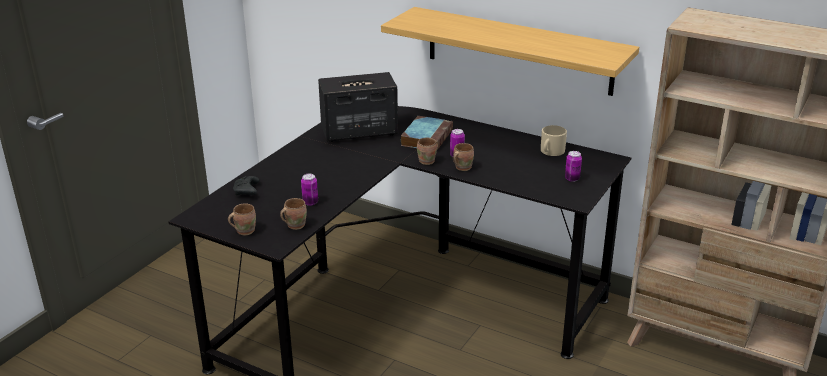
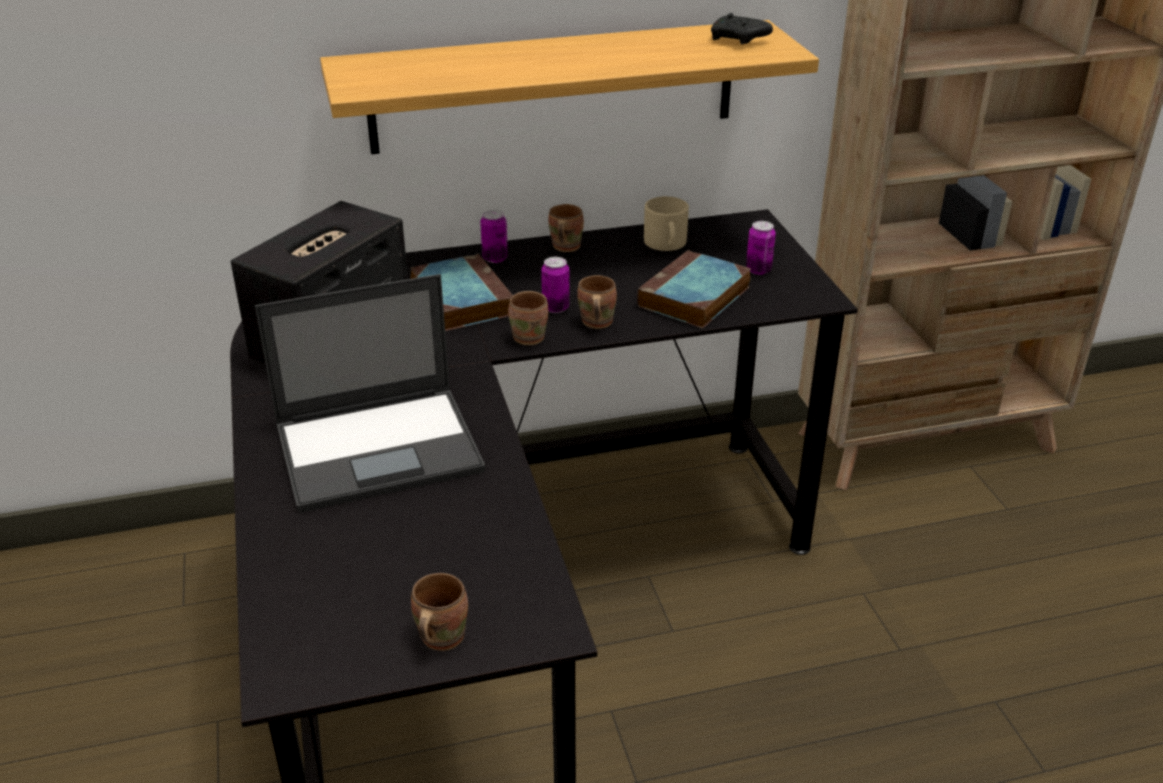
camera: 45 degrees left, 5 degrees up
black game controller [233,176,260,195] -> black game controller moved to [711,13,773,44]
brown mug [280,198,307,230] -> brown mug moved to [548,204,584,252]
can [301,174,318,206] -> can moved to [480,210,508,263]
none -> laptop [255,274,486,513]
none -> book [637,250,751,328]

